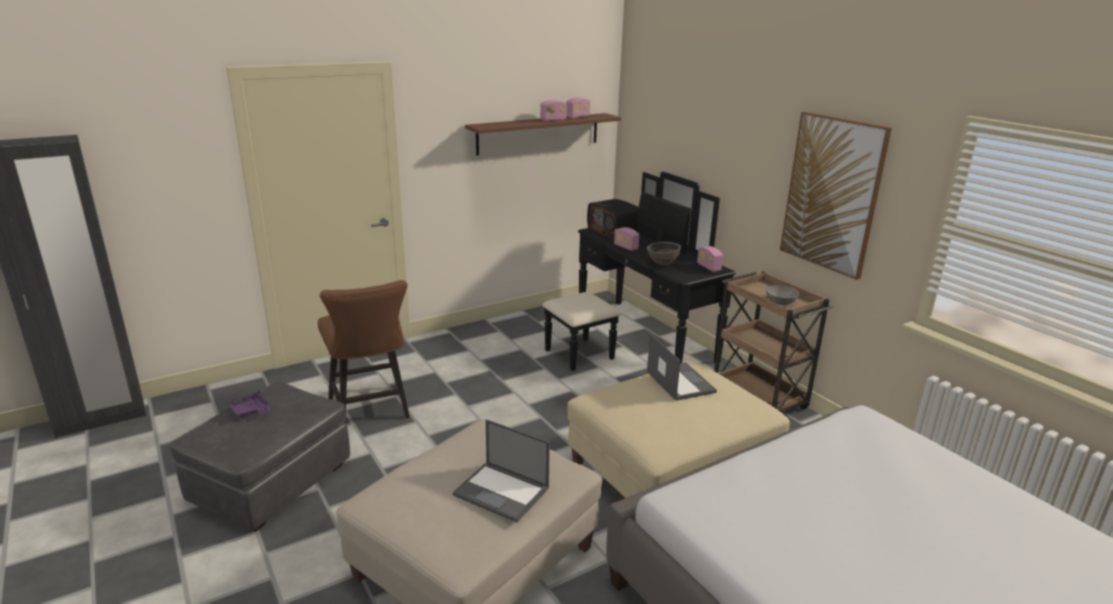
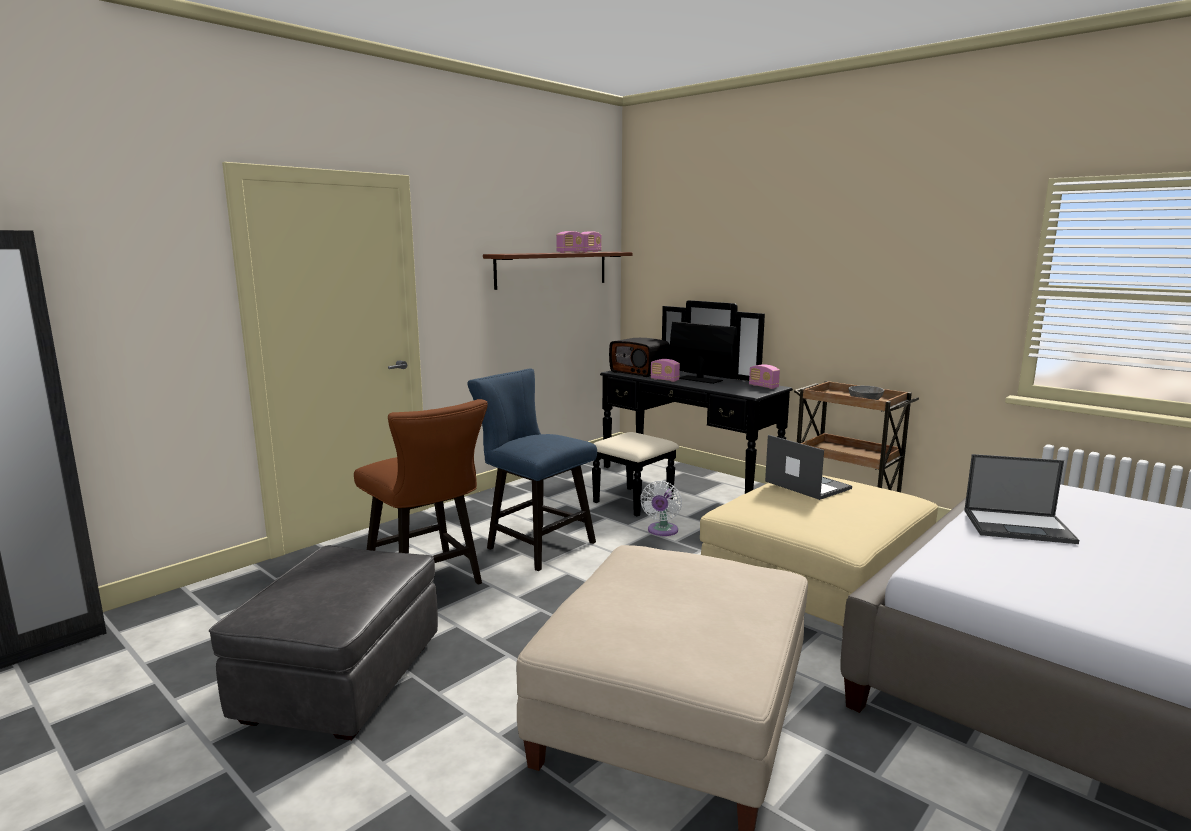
camera: 15 degrees left, 10 degrees down
purple tray [226,389,271,418] -> none
laptop [453,419,550,523] -> laptop moved to [964,454,1079,544]
brown bowl [647,242,681,266] -> none
picture [780,112,892,280] -> none
none -> blue chair [467,368,597,571]
none -> white fan [640,481,682,536]

